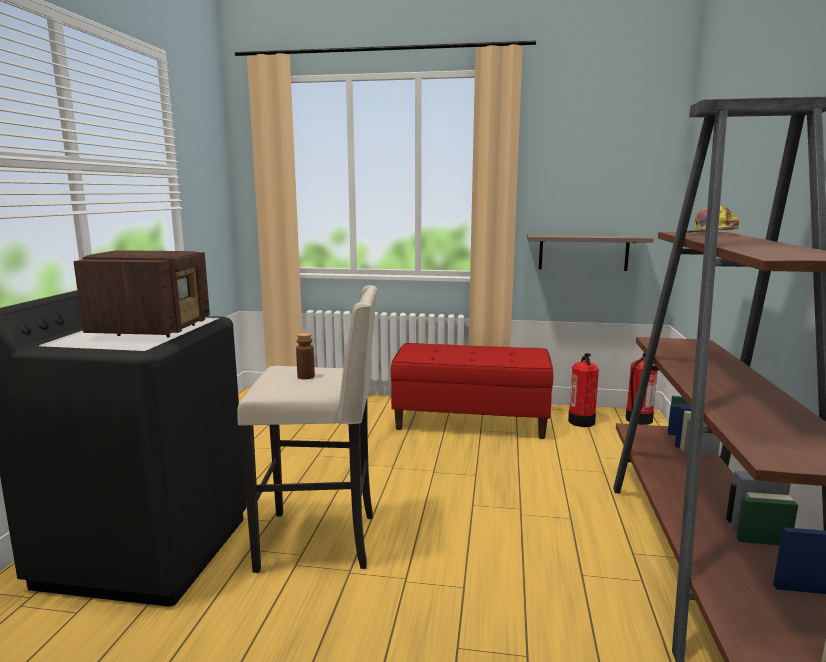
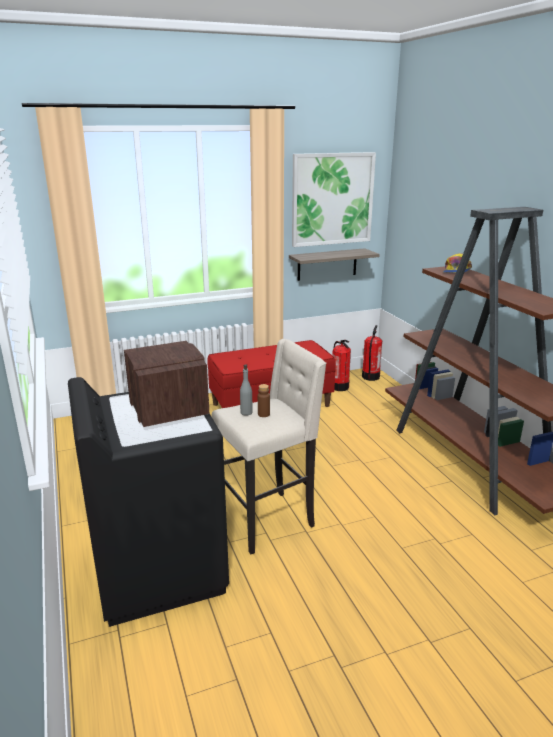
camera: 30 degrees left, 10 degrees up
none -> grey bottle [240,365,253,416]
none -> picture [292,152,376,247]

